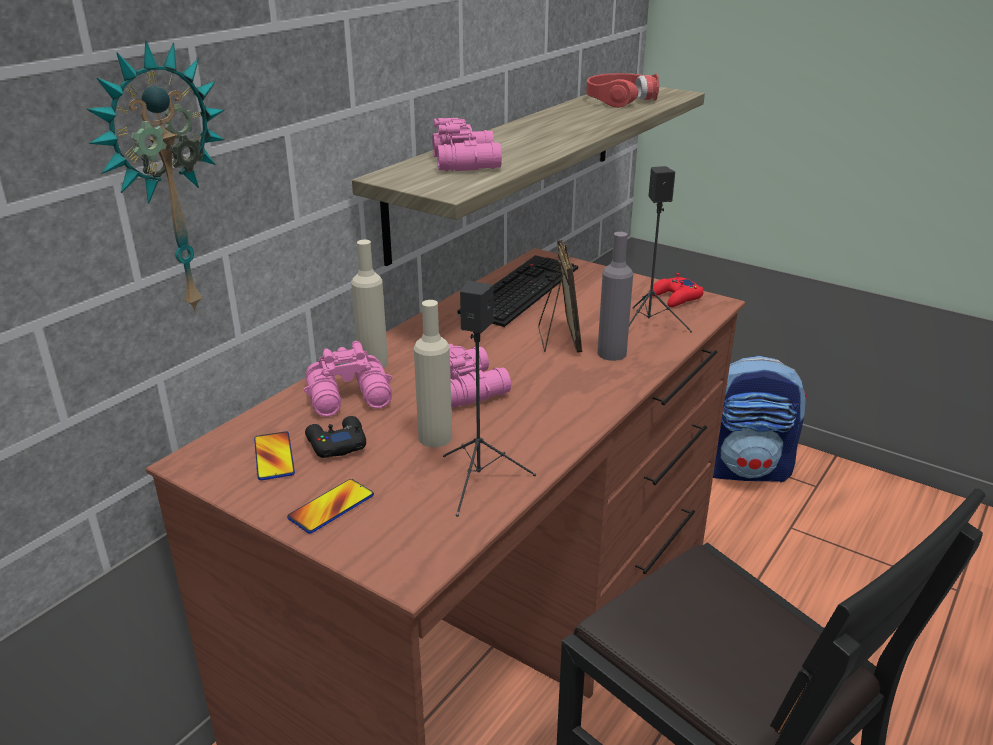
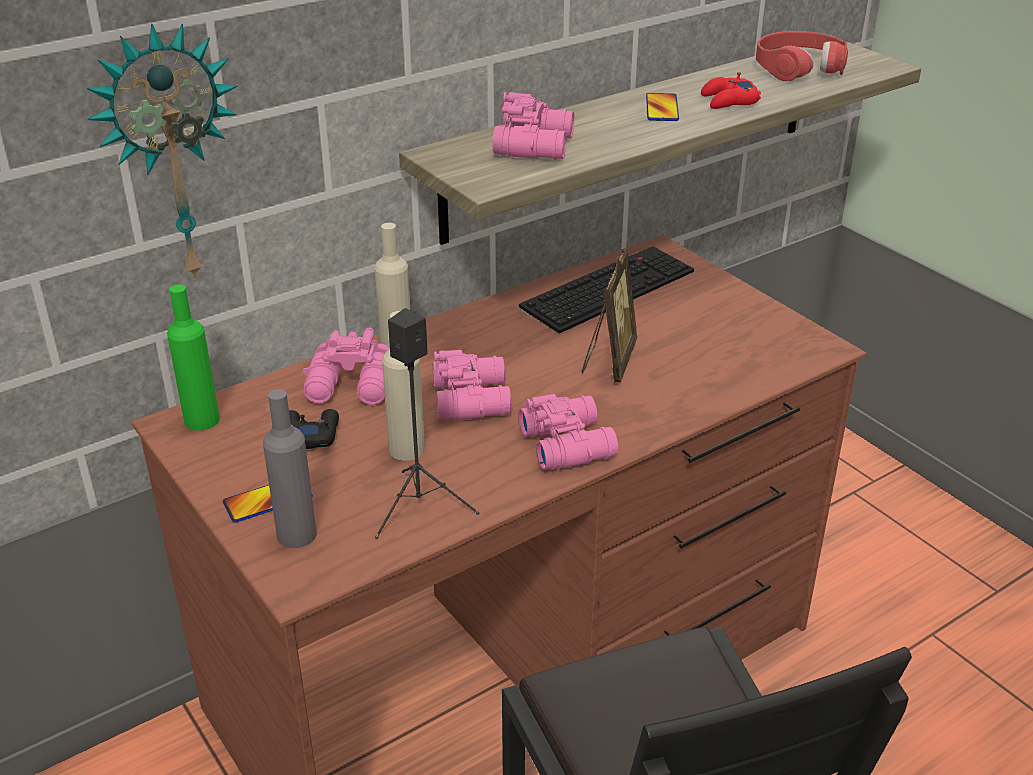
camera: 20 degrees right, 5 degrees up
phone [254,431,295,480] -> phone moved to [646,93,679,121]
grey bottle [597,232,633,361] -> grey bottle moved to [263,389,317,548]
black speaker [629,166,692,333] -> none
red game controller [652,273,704,307] -> red game controller moved to [701,72,761,109]
backpack [713,356,807,483] -> none
none -> green bottle [167,285,220,431]
none -> pink binoculars [519,394,618,470]

